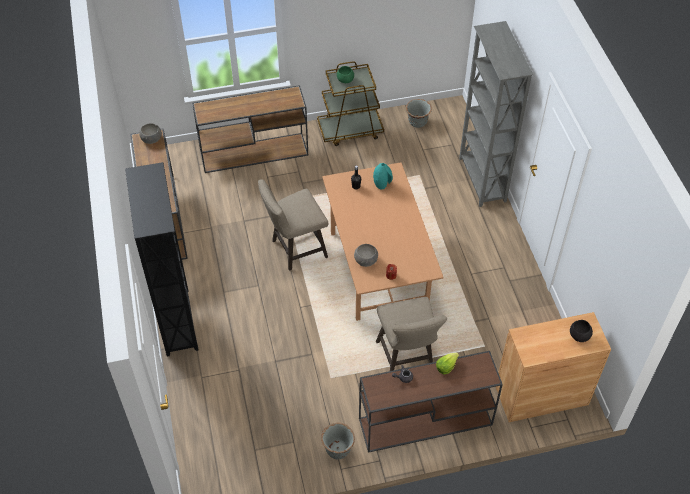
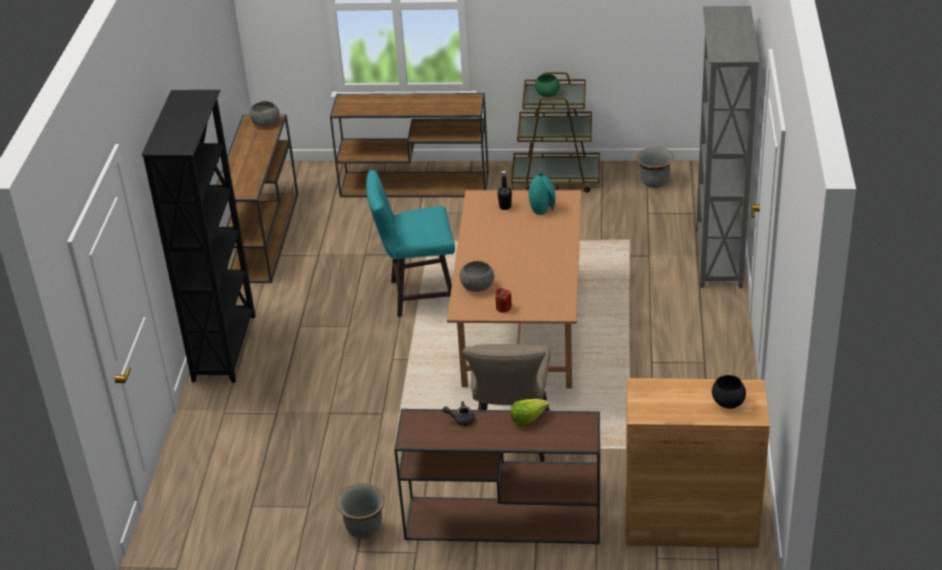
camera: 20 degrees right, 15 degrees down
beige stool [258,179,328,271] -> turquoise stool [366,170,455,317]

